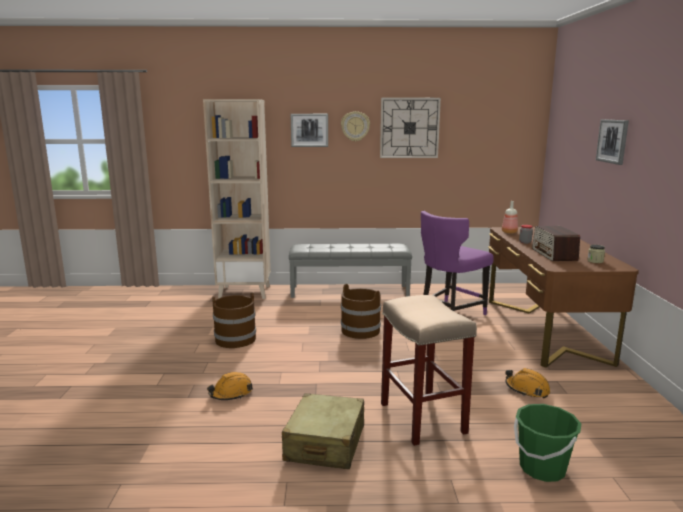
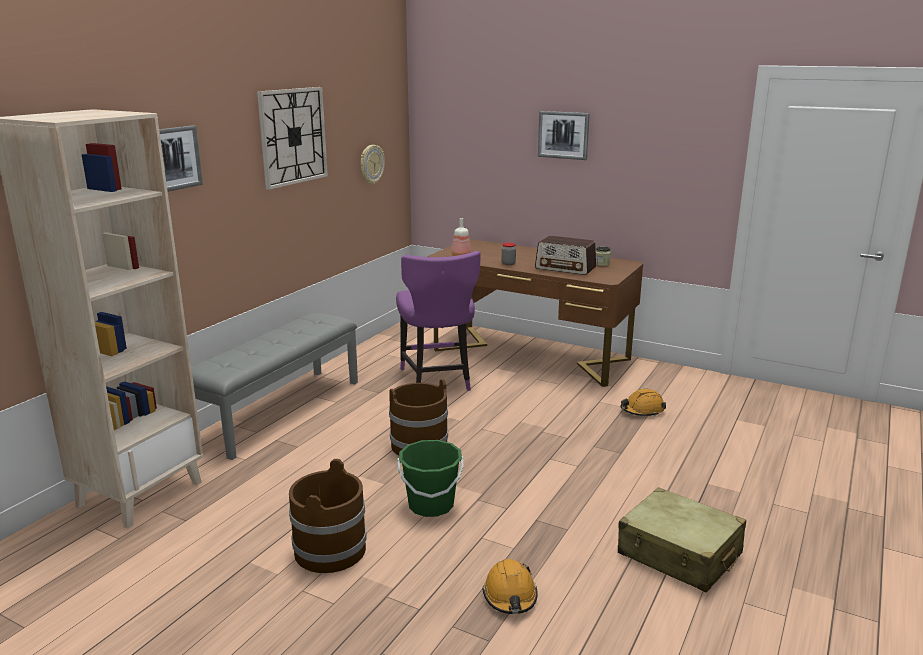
camera: 60 degrees left, 5 degrees up
wall clock [341,111,370,142] -> wall clock moved to [361,145,385,185]
beige stool [381,295,477,446] -> none
green bucket [514,404,581,482] -> green bucket moved to [398,440,463,517]

